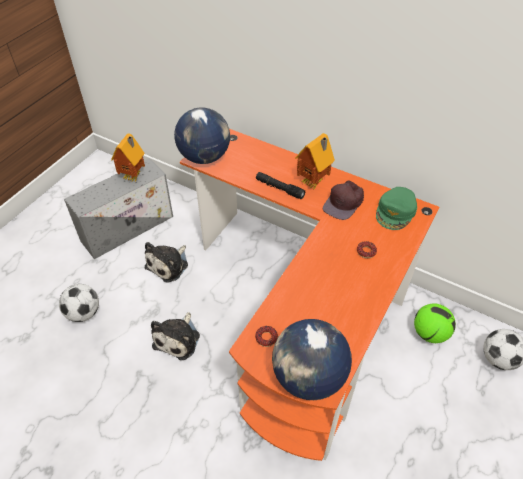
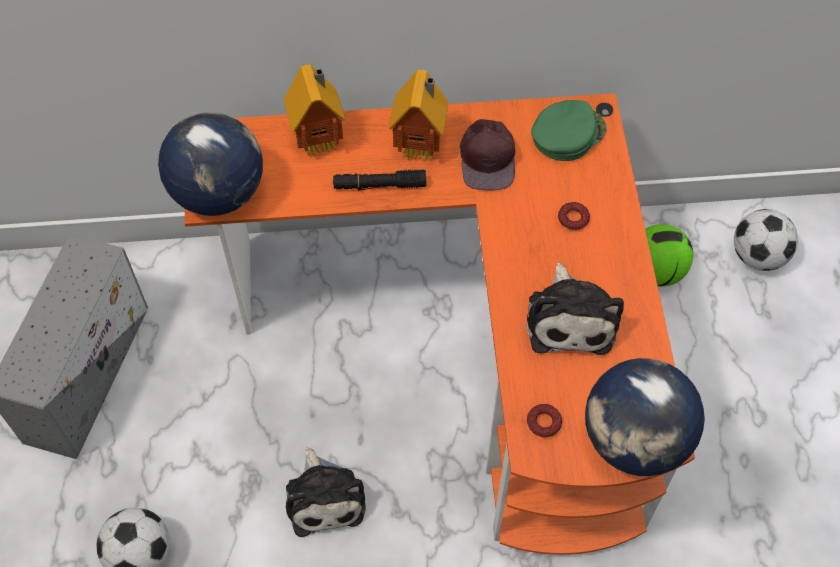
camera: 35 degrees left, 10 degrees up
toy house [111,133,145,182] -> toy house moved to [284,65,345,156]
plush toy [145,242,188,283] -> plush toy moved to [526,263,624,355]
green cap [376,187,417,230] -> green cap turned 120 degrees counterclockwise [531,100,607,161]

